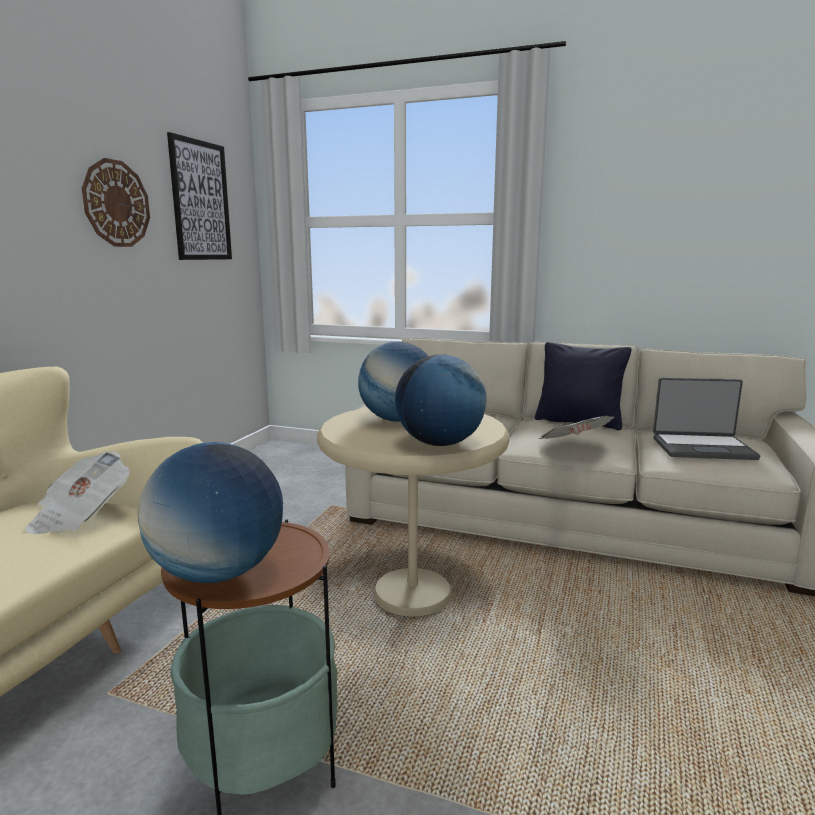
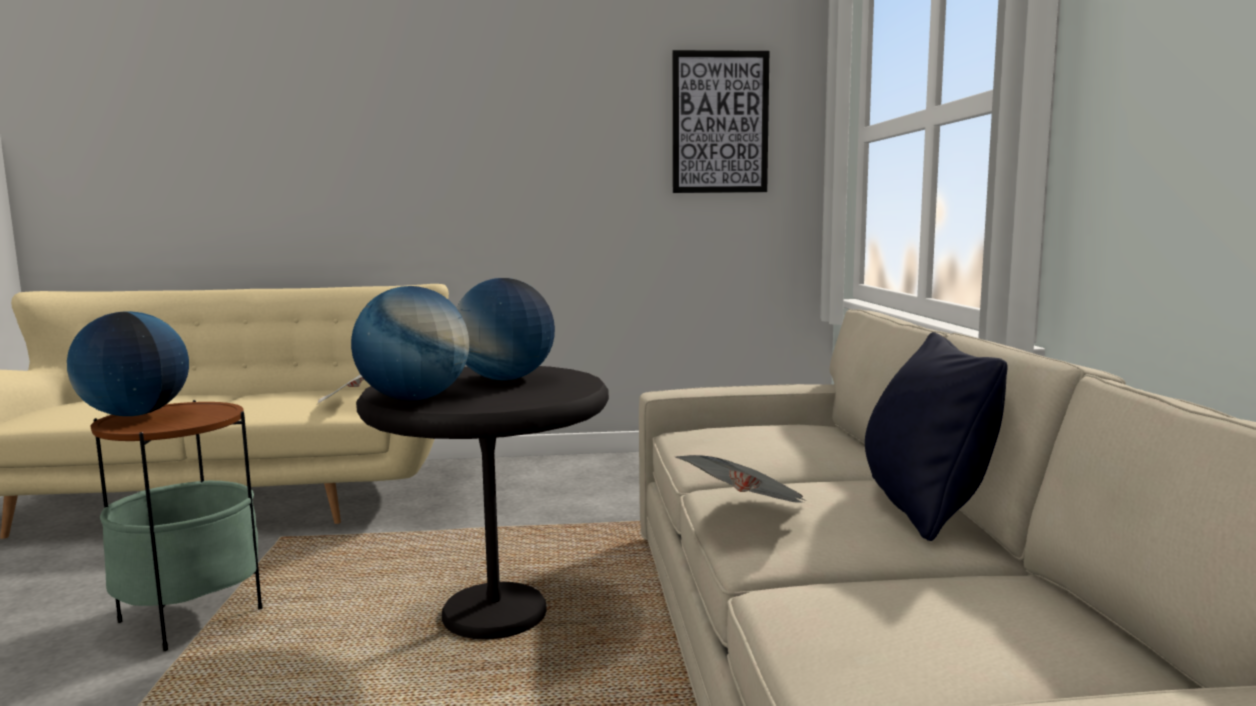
camera: 65 degrees right, 5 degrees down
wall clock [82,158,150,247] -> none
beige side table [317,408,509,616] -> black side table [356,366,609,639]
laptop [653,377,760,460] -> none

